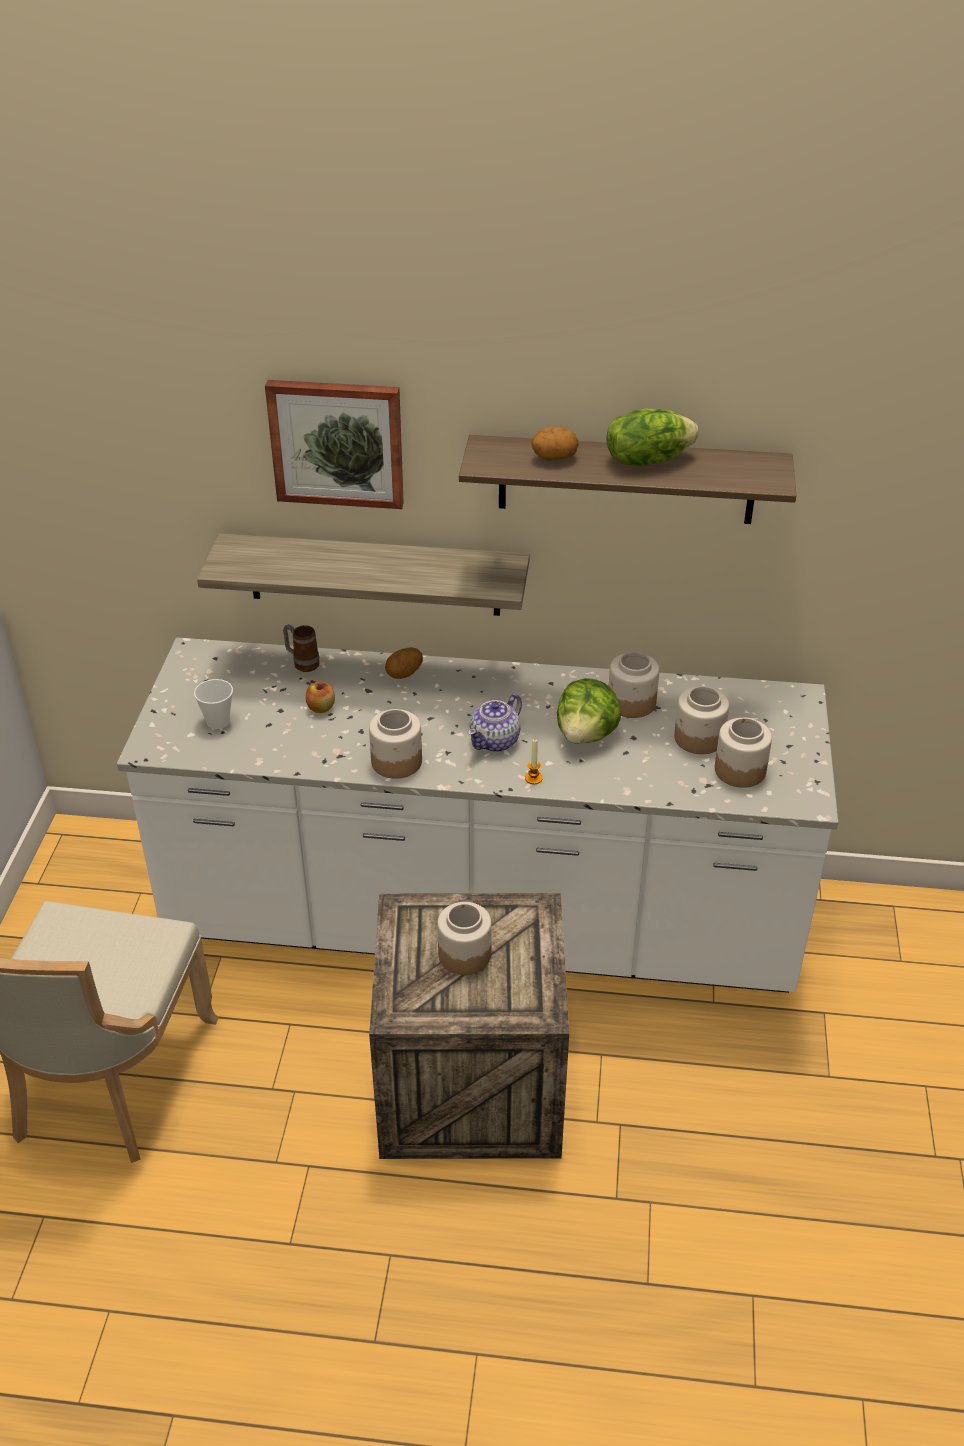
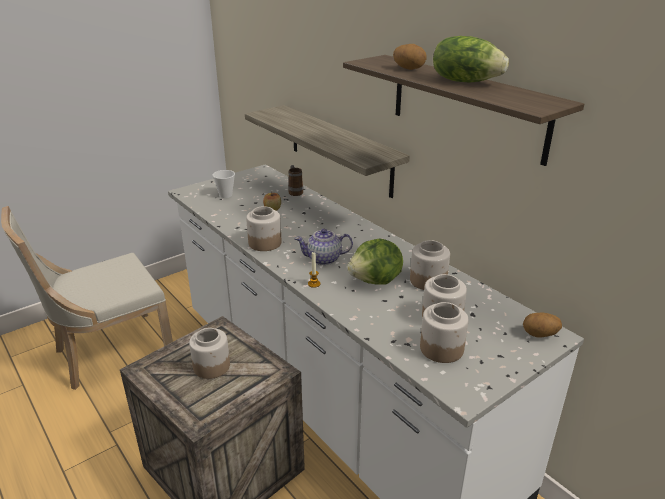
camera: 45 degrees right, 10 degrees down
picture [265,380,404,509] -> none
potato [385,647,423,679] -> potato moved to [523,313,562,337]

